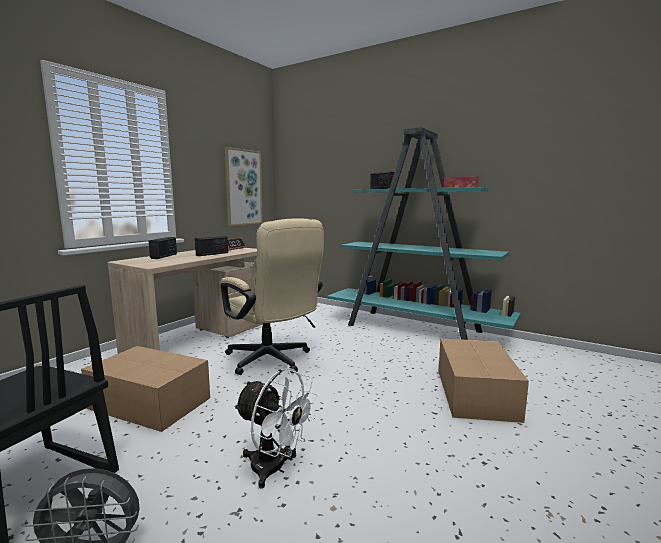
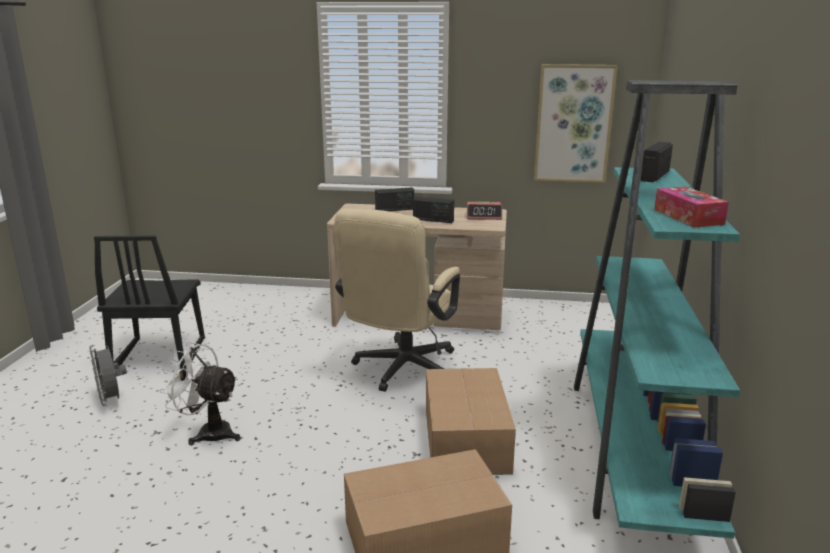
camera: 65 degrees right, 10 degrees up
cardboard box [81,346,210,432] -> cardboard box moved to [426,368,516,475]
white fan [234,368,318,489] -> white fan turned 105 degrees clockwise [159,342,240,445]

